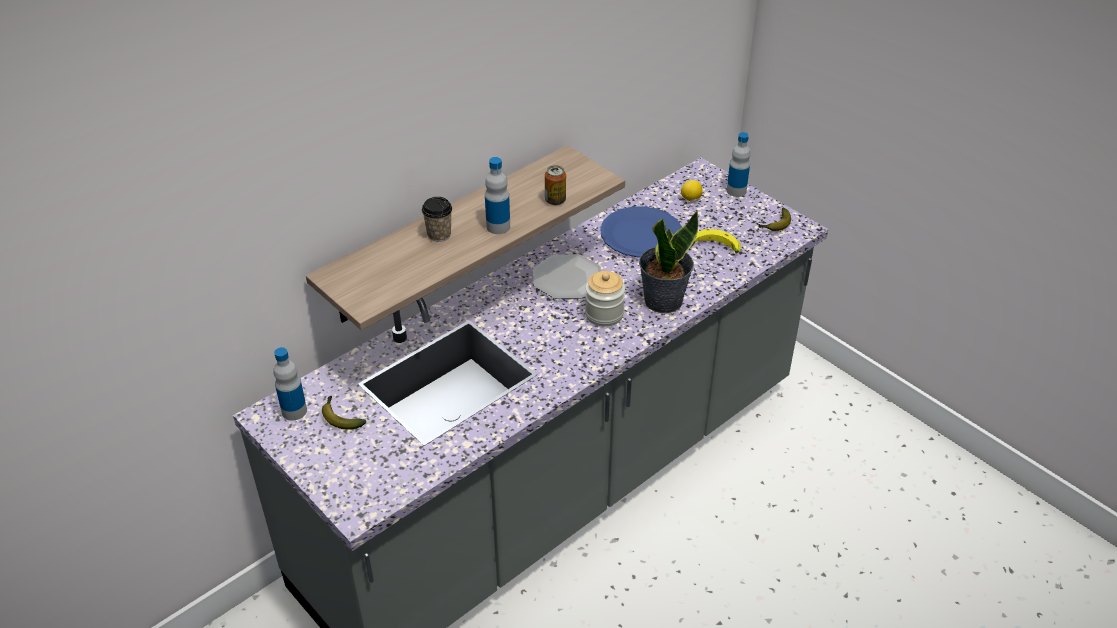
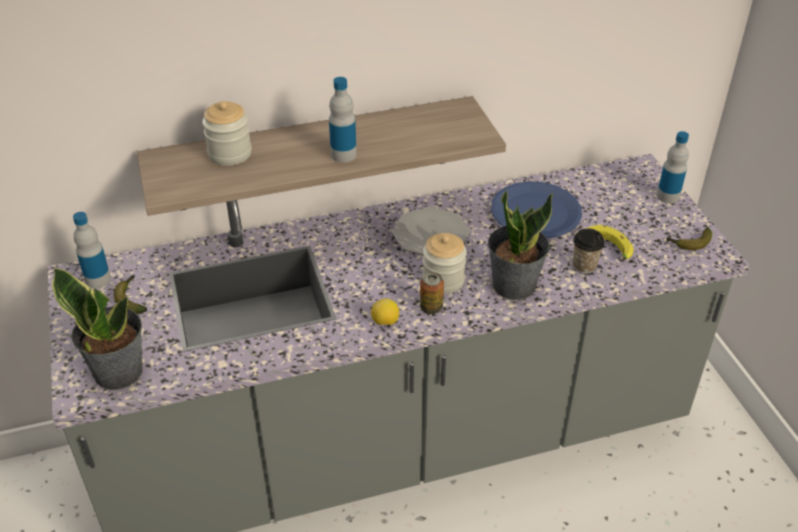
camera: 25 degrees right, 0 degrees up
cup [422,197,452,242] -> cup moved to [573,228,605,274]
can [545,165,566,205] -> can moved to [420,272,444,314]
lemon [681,180,703,201] -> lemon moved to [371,298,399,325]
none -> potted plant [52,267,143,390]
none -> jar [202,101,252,166]

